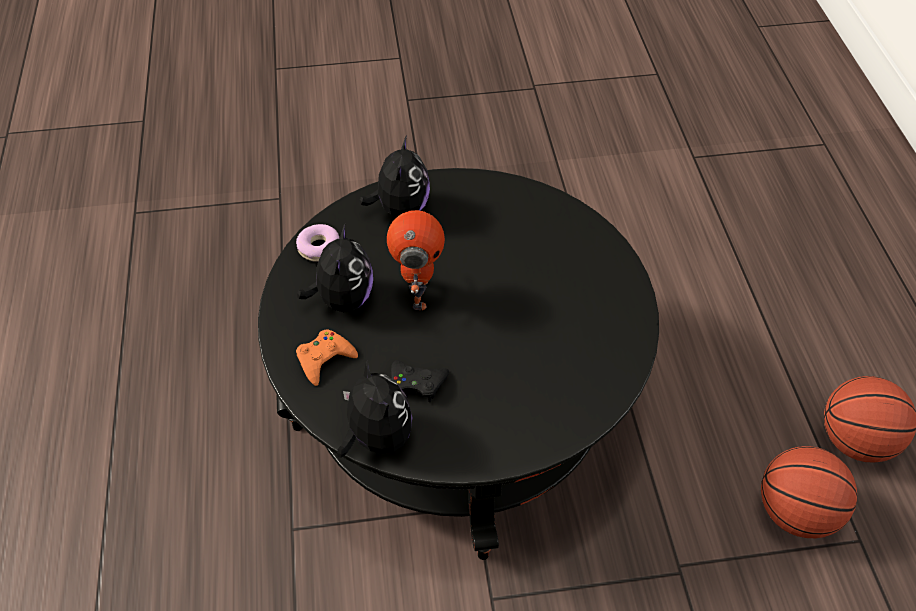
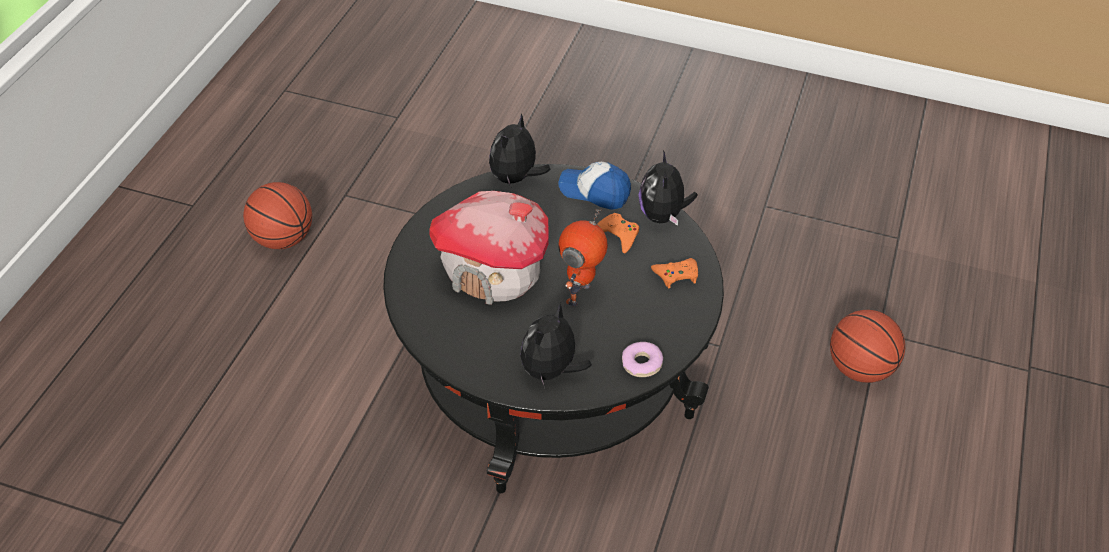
camera: 155 degrees left, 5 degrees down
plush toy [297,224,373,312] -> plush toy moved to [489,113,551,187]
black game controller [391,360,449,402] -> orange game controller [597,213,639,253]
basketball [761,446,857,538] -> basketball moved to [830,310,905,383]
none -> toy house [429,191,549,305]
none -> cap [558,162,631,210]

